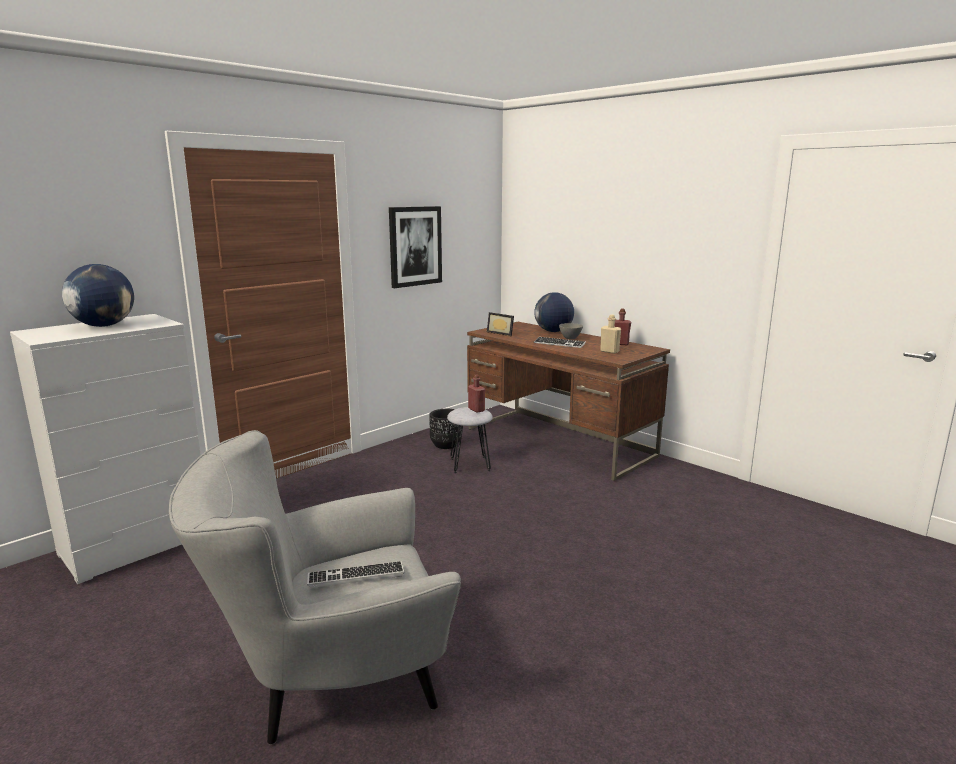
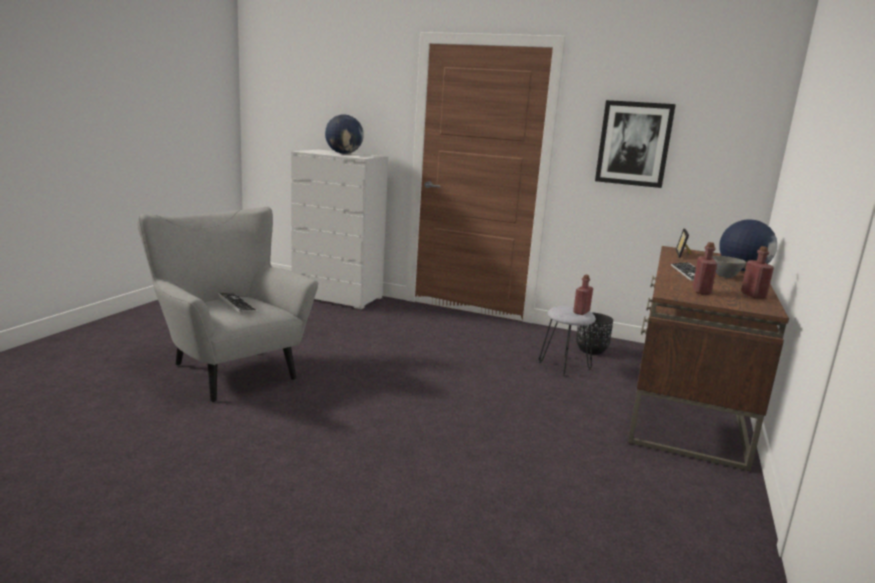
camera: 65 degrees right, 0 degrees up
beige bottle [600,315,621,354] -> red bottle [693,242,717,295]

